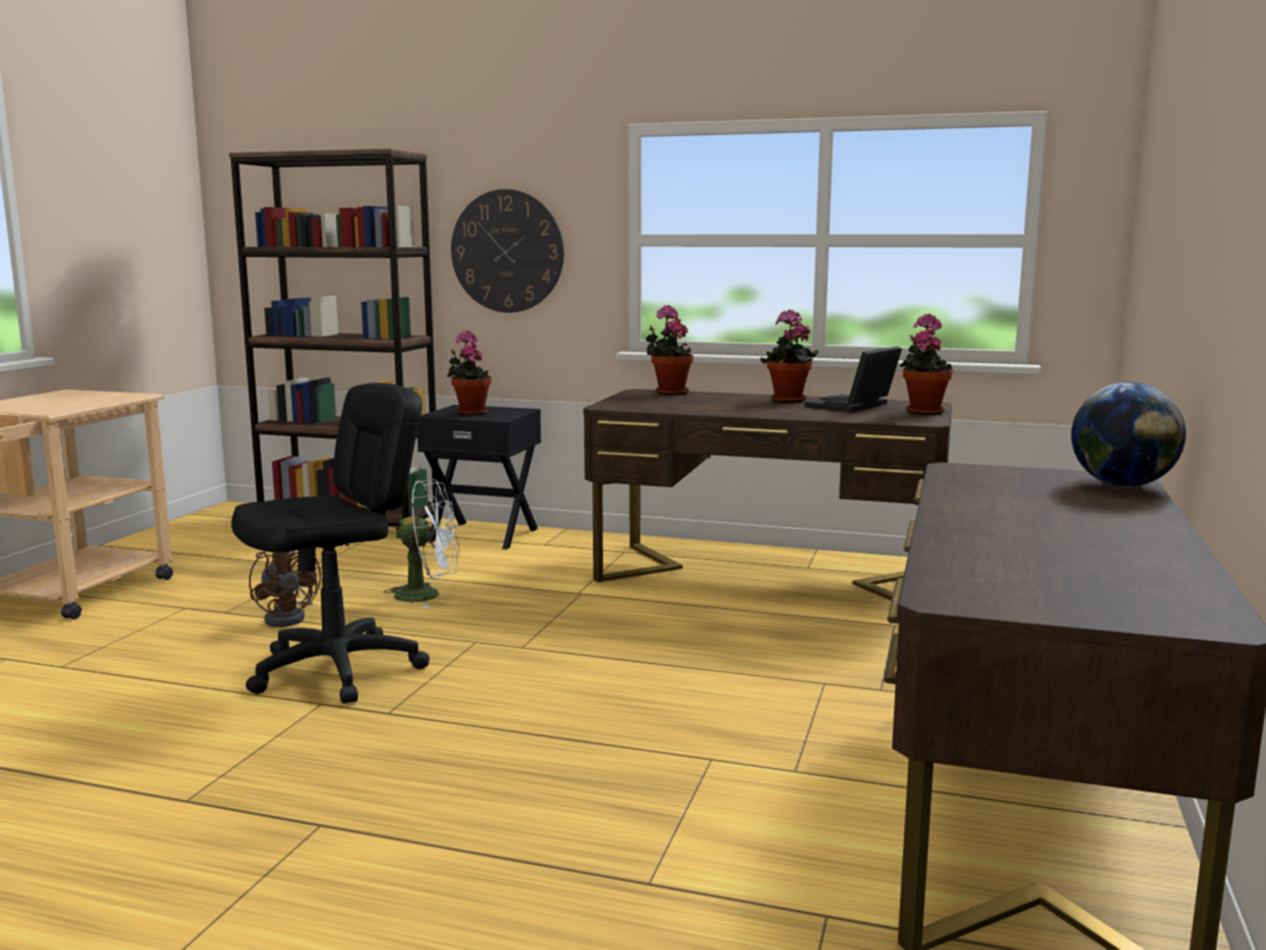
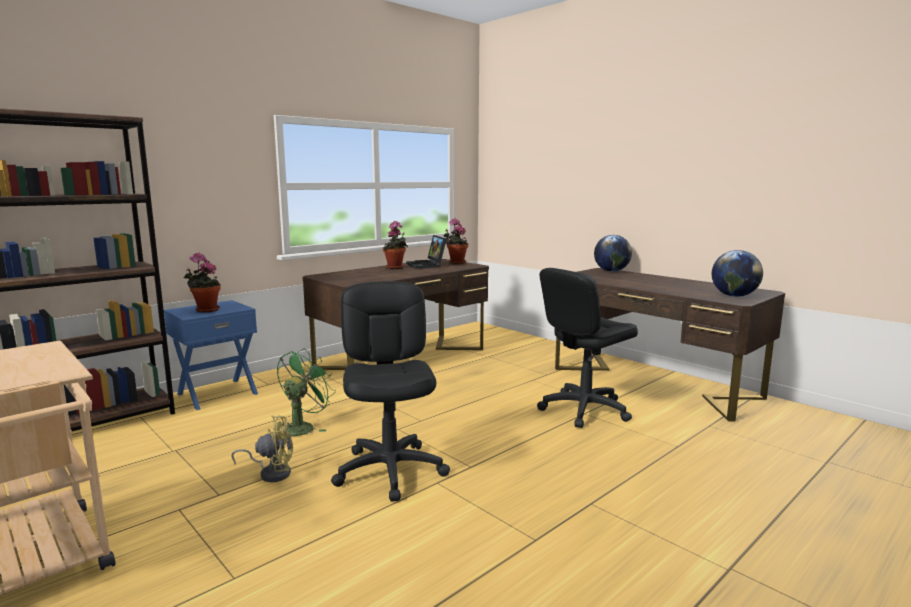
camera: 60 degrees left, 0 degrees up
brown fan [249,551,321,627] -> yellow fan [231,415,293,482]
white fan [384,479,460,608] -> green fan [273,349,336,436]
black nightstand [417,405,541,550] -> blue nightstand [164,300,258,410]
wall clock [451,189,564,313] -> none
potted plant [646,305,693,395] -> none
none -> black office chair [537,268,638,428]
none -> globe [712,250,763,297]

